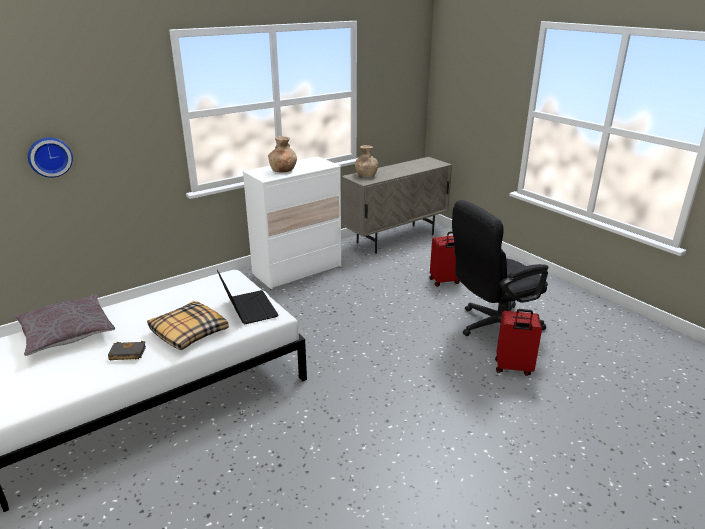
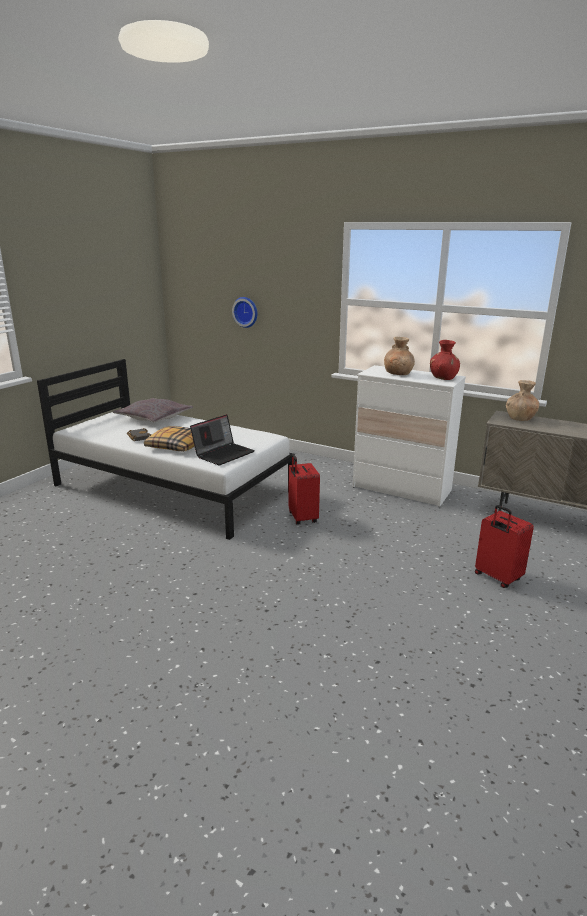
camera: 65 degrees right, 5 degrees down
black office chair [452,200,548,336] -> none
red suitcase [495,309,542,376] -> red suitcase moved to [289,454,320,525]
none -> red vase [430,340,460,380]

